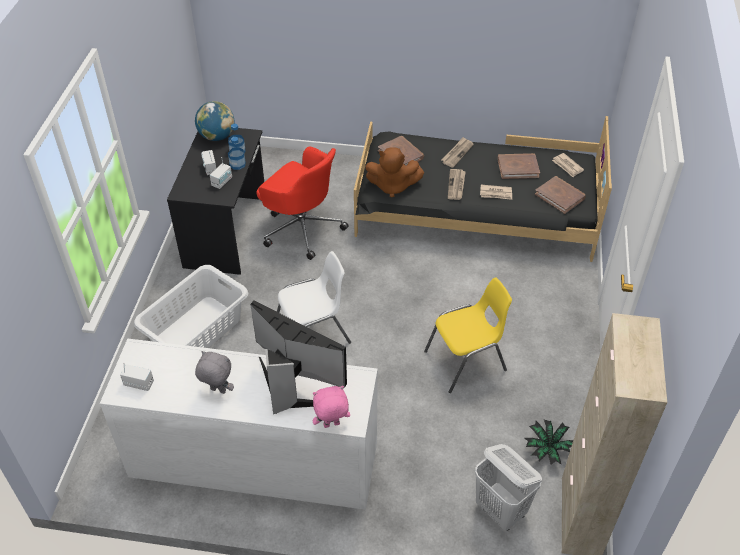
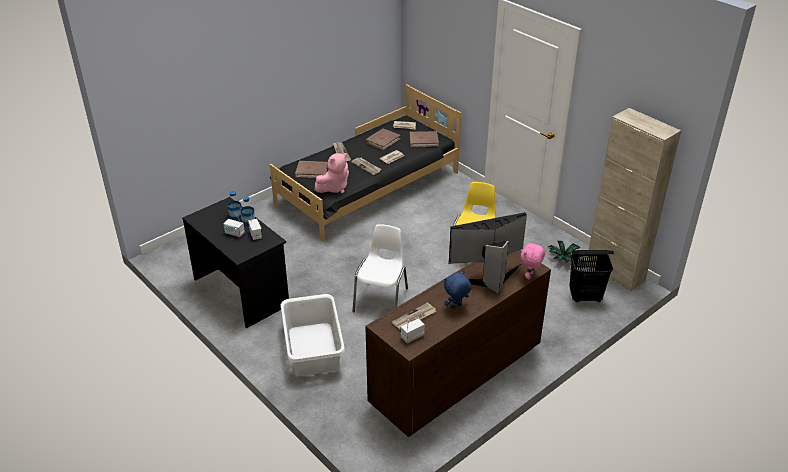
camera: 50 degrees left, 10 degrees down
white dresser [100,339,378,510] -> brown dresser [365,250,551,437]
globe [195,101,234,141] -> none
grey plush toy [195,351,234,394] -> blue plush toy [444,271,472,309]
red office chair [256,146,348,260] -> none
brown plush toy [365,147,424,198] -> pink plush toy [315,153,349,193]
white laundry basket [475,444,542,531] -> black laundry basket [569,250,614,303]
none -> newspaper [392,302,436,330]

